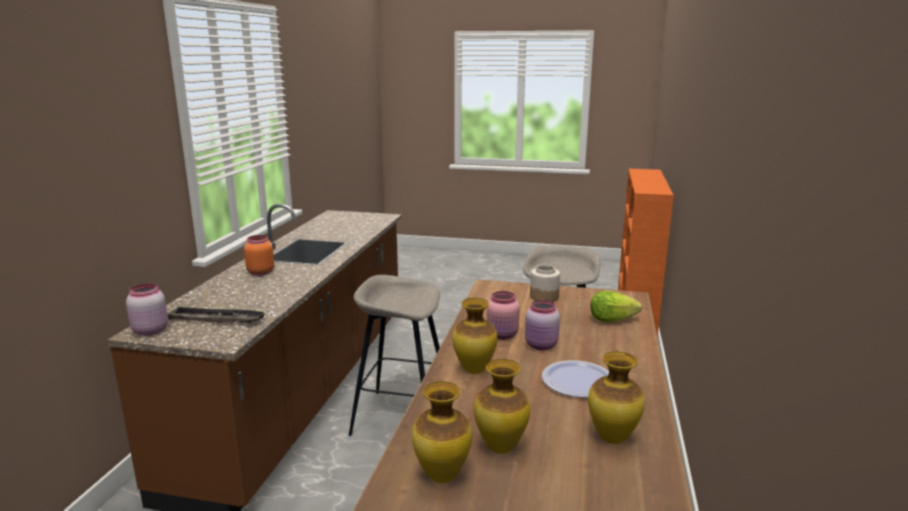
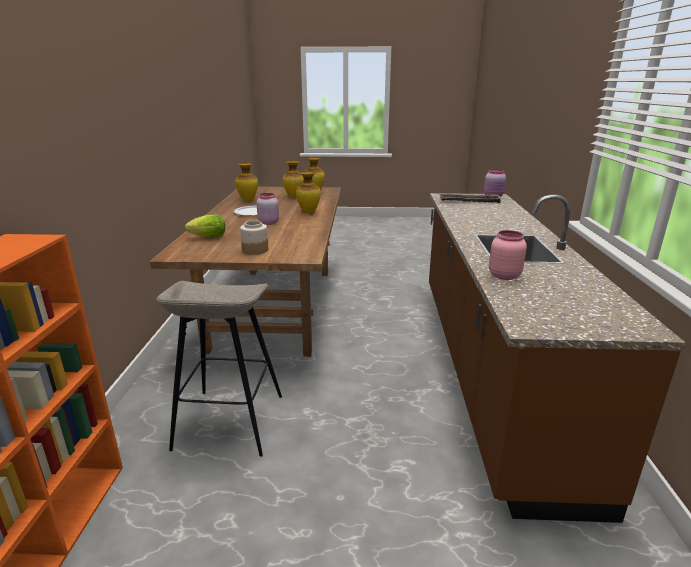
camera: 170 degrees right, 5 degrees up
orange jar [244,235,274,276] -> none
grey stool [349,275,440,436] -> none
pink jar [487,291,520,340] -> pink jar moved to [489,230,527,280]

